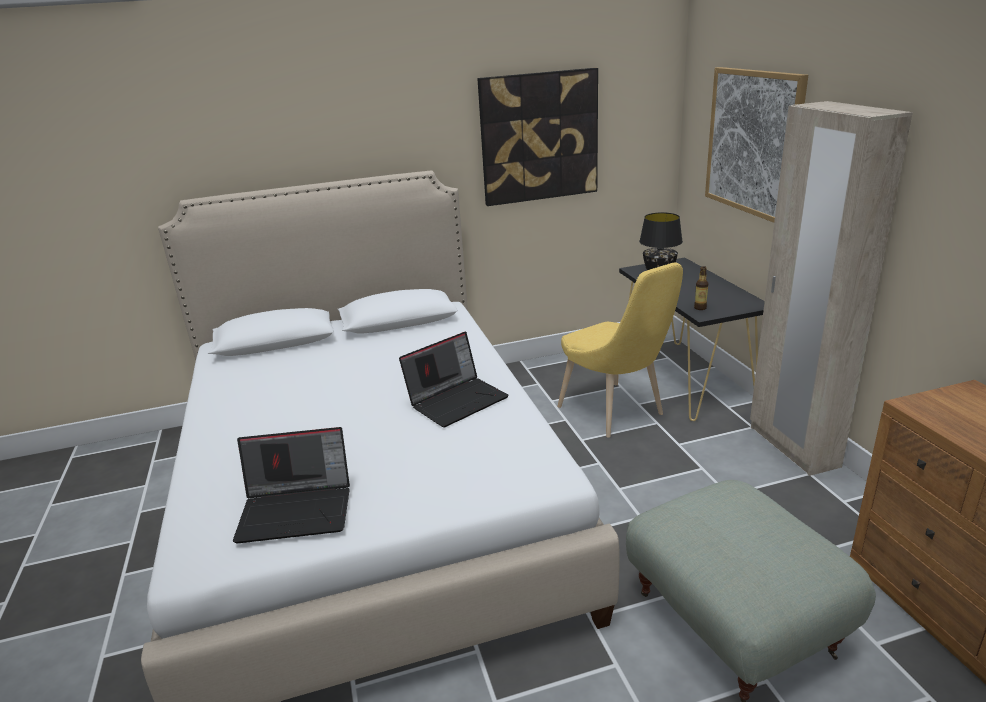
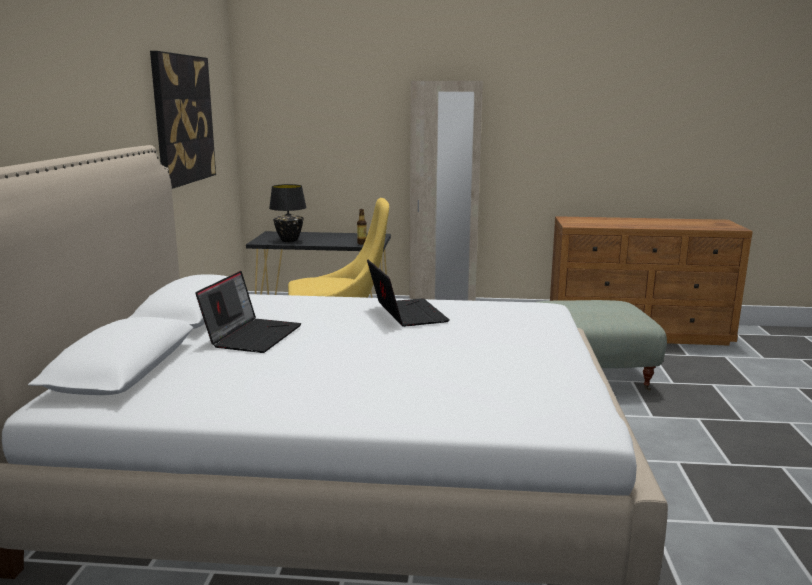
camera: 70 degrees left, 10 degrees down
laptop [233,427,350,543] -> laptop moved to [195,271,301,353]
picture [705,67,808,223] -> none

